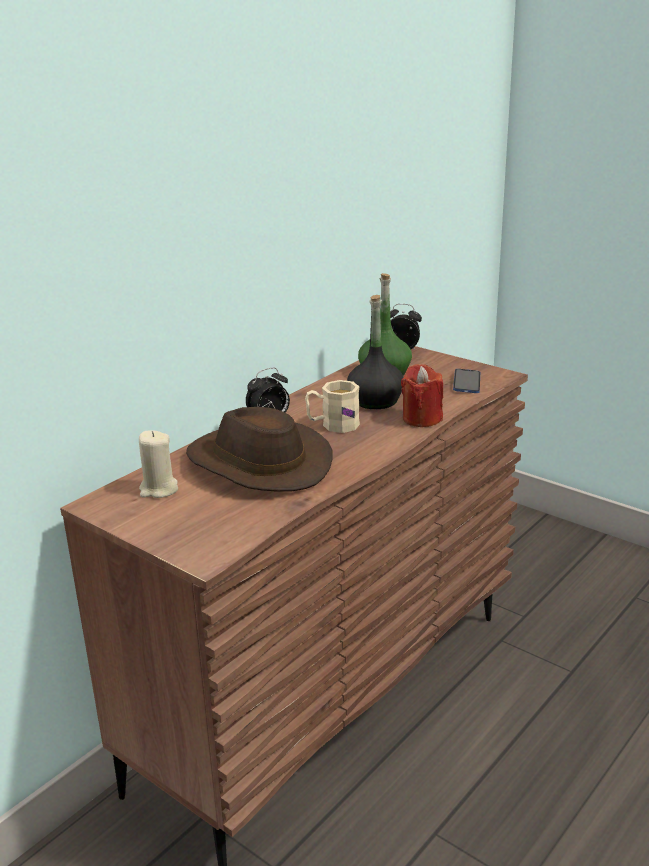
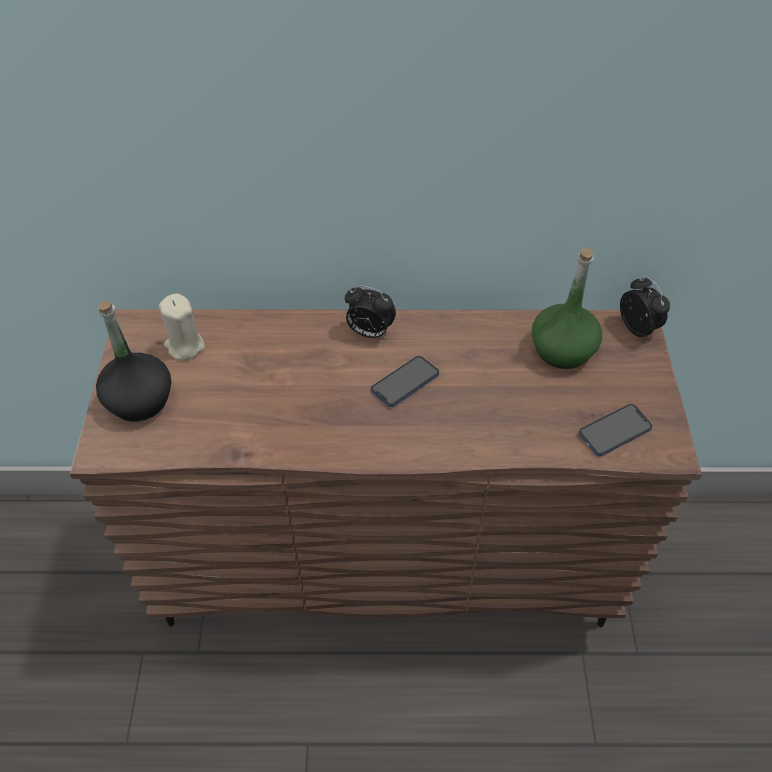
camera: 50 degrees right, 25 degrees up
brown hat [186,407,333,492] -> none
beige mug [305,380,360,433] -> phone [371,356,439,407]
black bottle [347,295,404,409] -> black bottle moved to [96,301,171,422]
red candle [401,364,443,427] -> none

